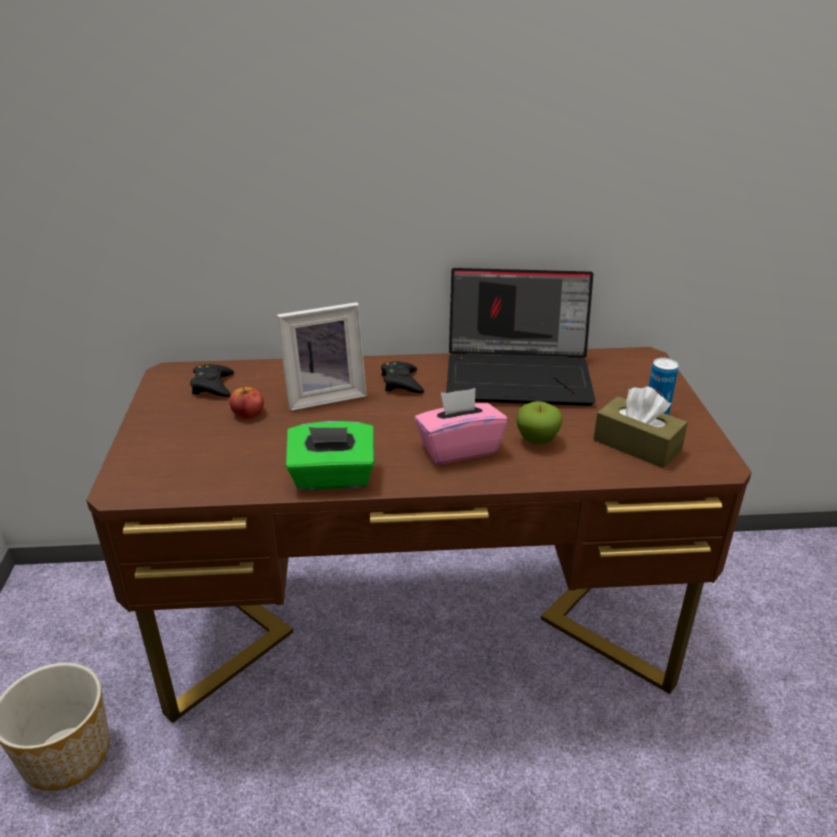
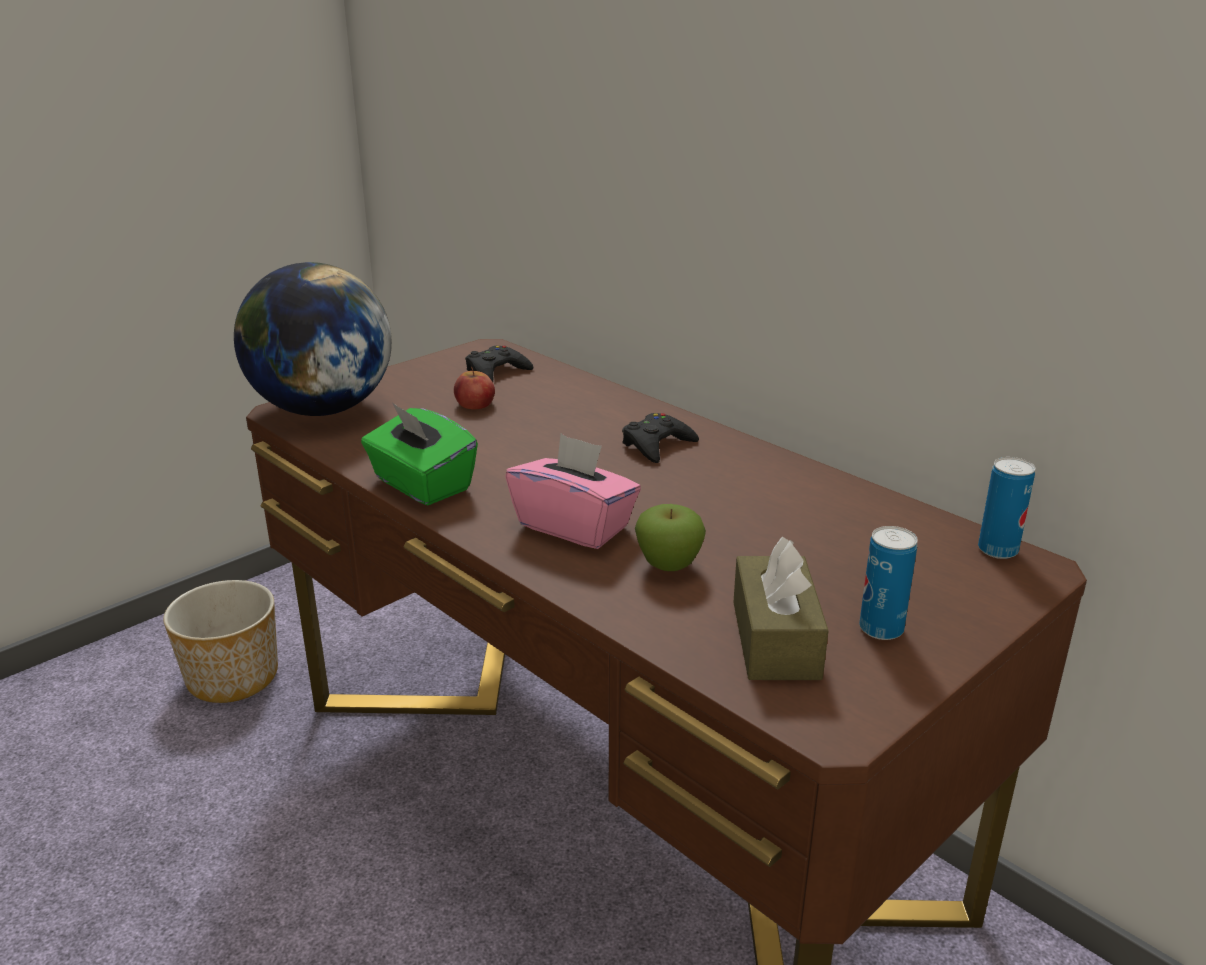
camera: 50 degrees right, 5 degrees down
picture frame [277,302,367,411] -> none
laptop [446,268,596,406] -> none
none -> globe [234,262,392,416]
none -> can [978,457,1035,559]

